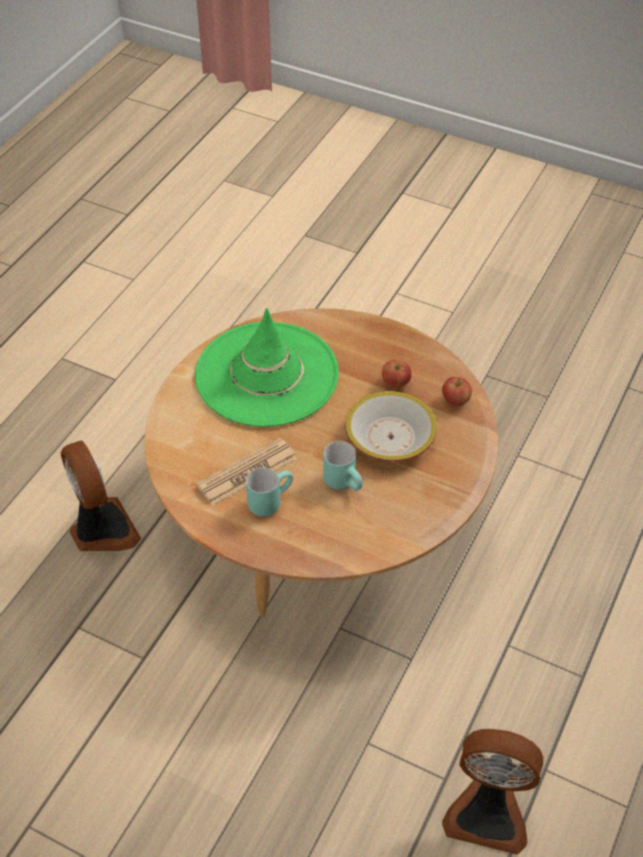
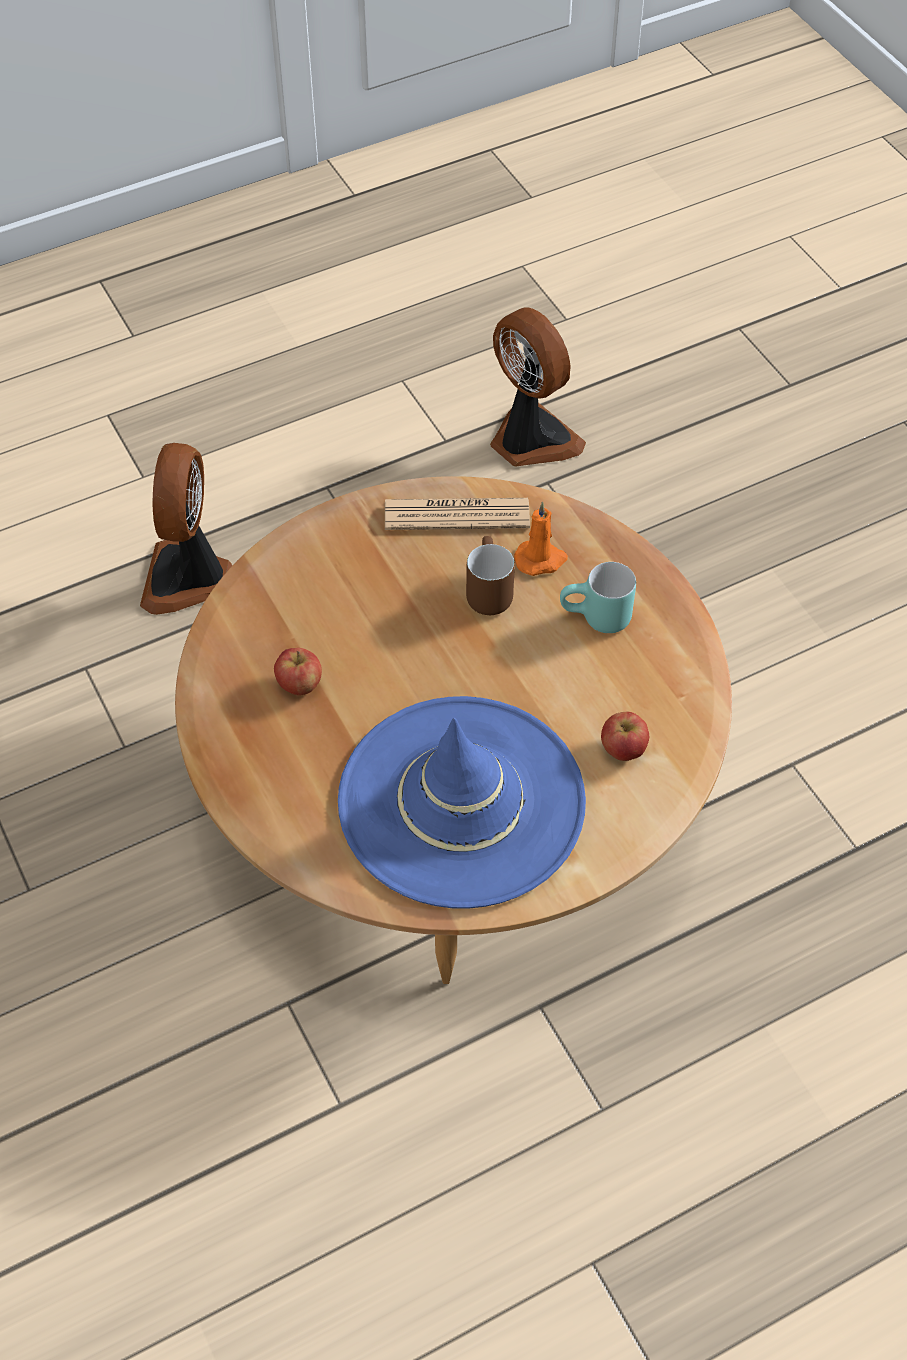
camera: 145 degrees left, 5 degrees up
fan [60,440,141,551] -> fan moved to [140,443,232,615]
green hat [195,308,339,427] -> blue hat [338,696,586,909]
newspaper [196,438,297,506] -> newspaper moved to [385,498,530,530]
turquoise mug [323,441,363,491] -> brown mug [466,536,515,615]
bowl [345,391,437,462] -> none
apple [442,377,472,407] -> apple moved to [601,712,649,761]
none -> orange candle [514,502,568,576]

